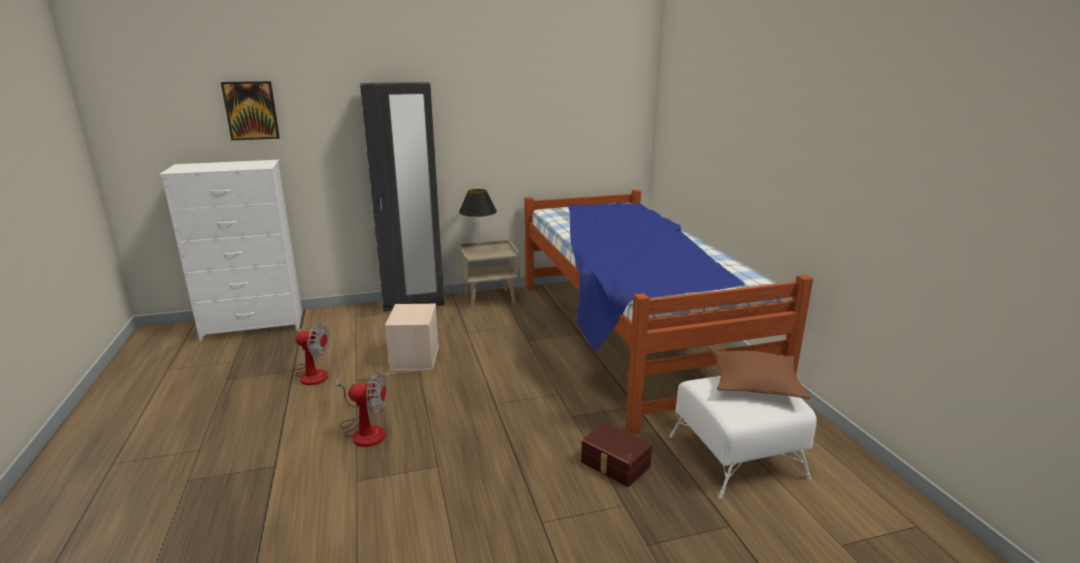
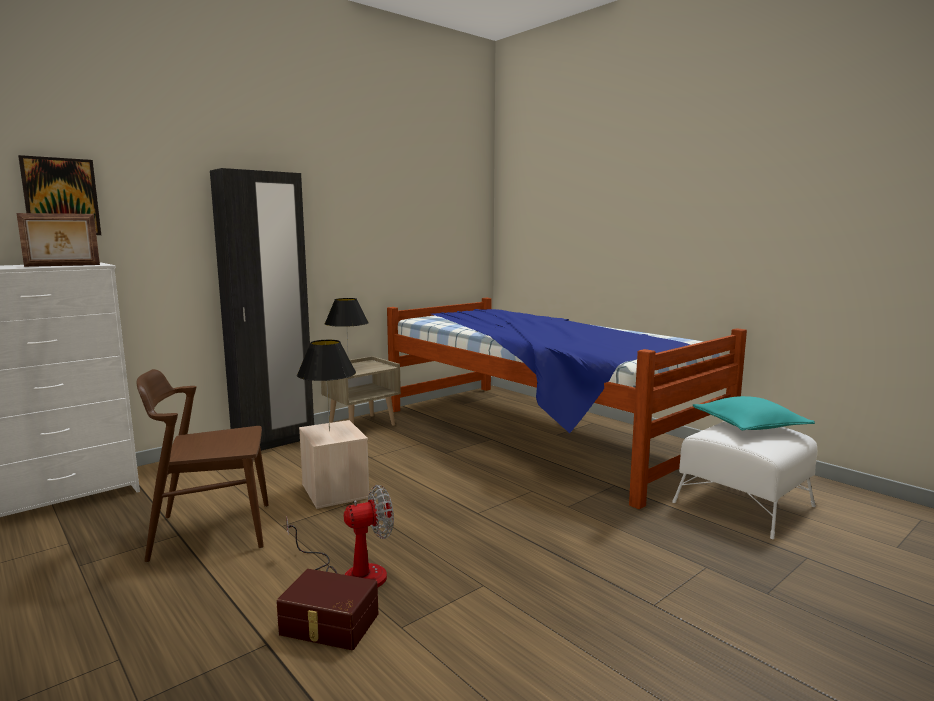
camera: 25 degrees left, 10 degrees down
fan [295,323,330,385] -> brown chair [137,369,269,563]
brown storage box [581,422,652,487] -> brown storage box moved to [276,569,378,650]
brown pillow [712,349,810,399] -> turquoise pillow [693,396,815,431]
none -> picture frame [16,213,100,267]
none -> black table lamp [297,340,356,432]

